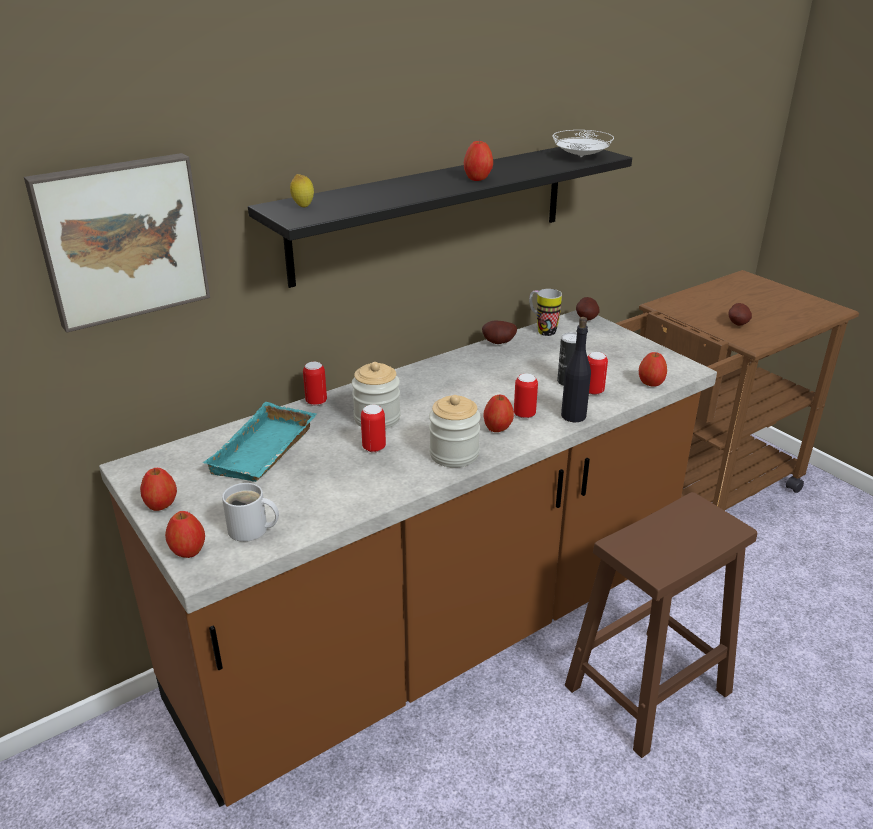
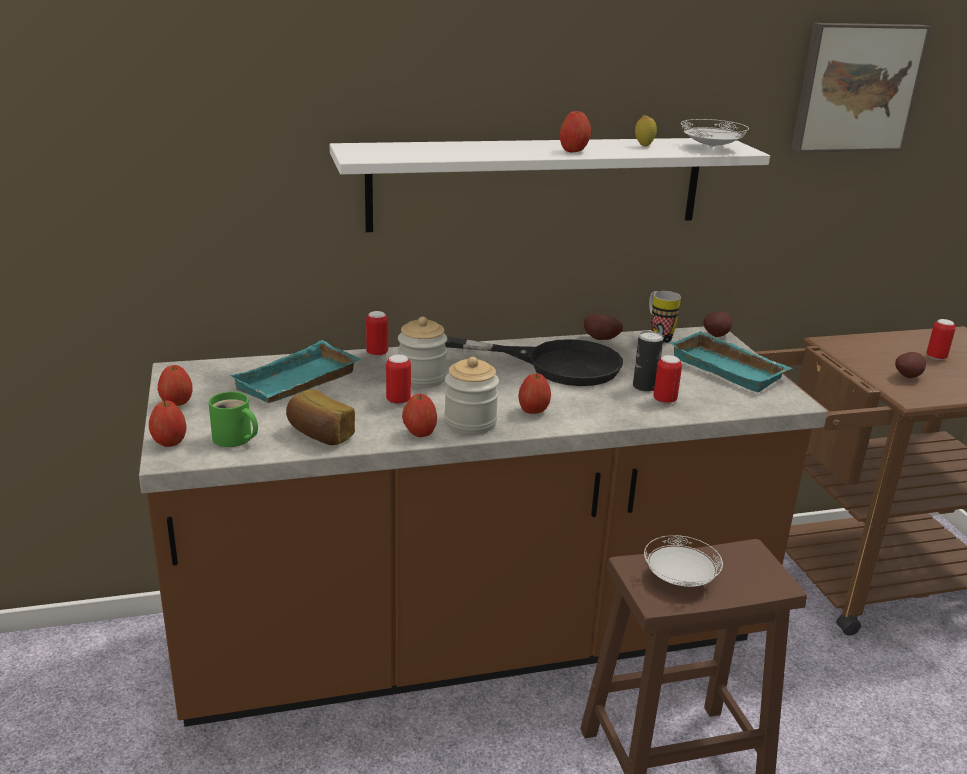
camera: 20 degrees right, 5 degrees down
picture [24,153,210,333] -> picture moved to [791,23,931,152]
white mug [222,483,279,542] -> green mug [209,392,258,447]
black shelf [248,147,632,288] -> white shelf [330,138,770,232]
lemon [290,174,314,207] -> lemon moved to [635,115,657,146]
can [514,374,538,419] -> can moved to [926,319,956,360]
black bottle [561,317,591,422] -> none
apple [639,352,667,387] -> apple moved to [402,394,437,437]
none -> bread [286,389,355,445]
none -> black frying pan [445,336,623,386]
none -> white plate [644,535,723,587]
none -> turquoise tray [669,331,793,393]

